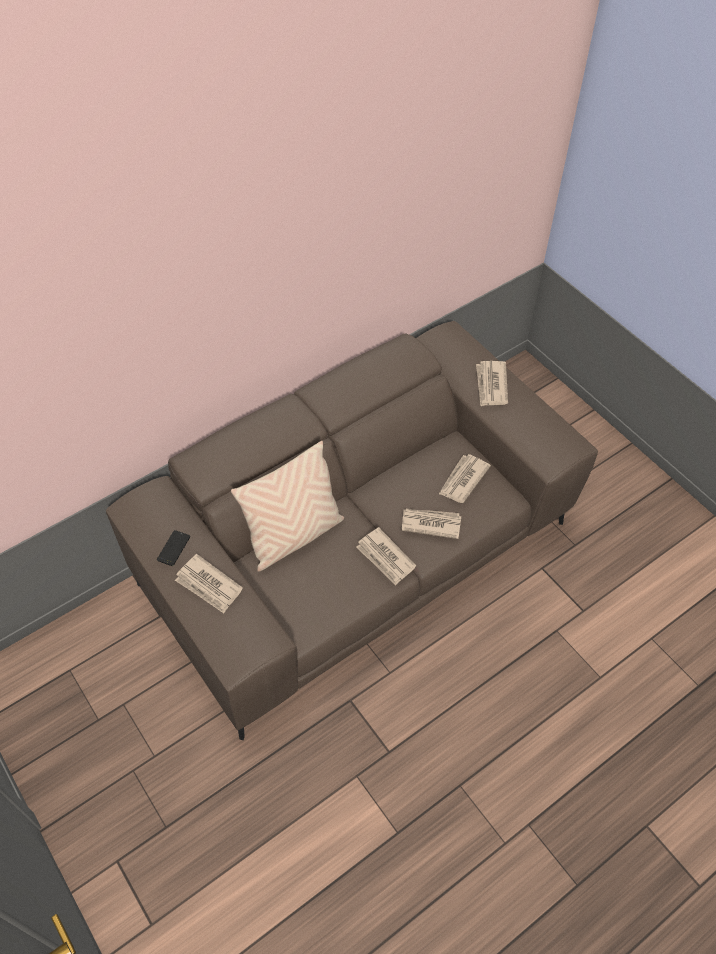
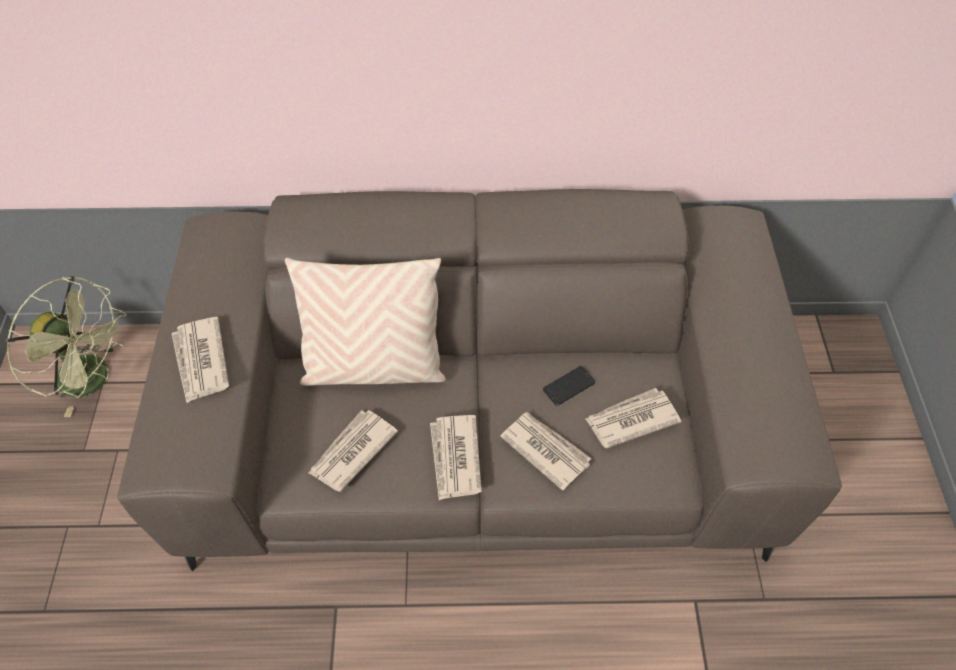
camera: 35 degrees right, 0 degrees up
phone [157,530,190,566] -> phone moved to [543,366,596,406]
newspaper [476,361,508,406] -> newspaper moved to [309,410,398,492]
none -> green fan [6,276,126,417]

